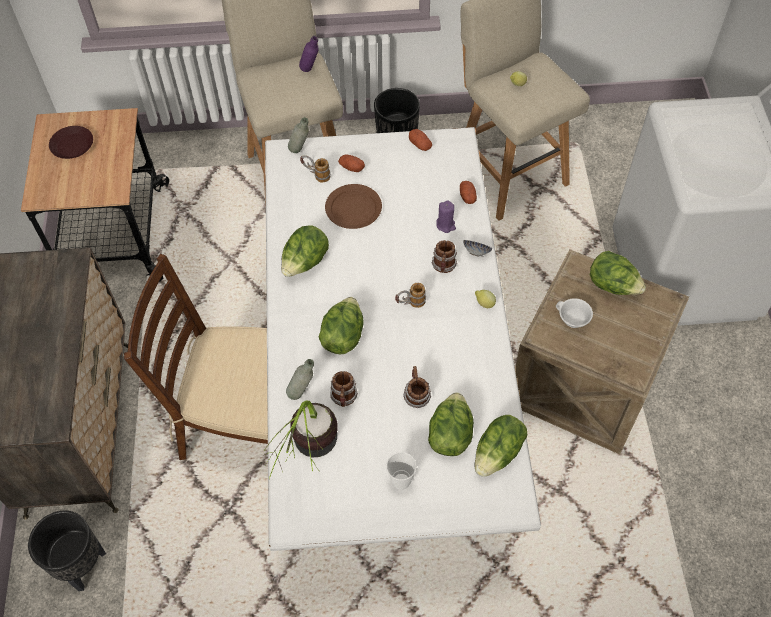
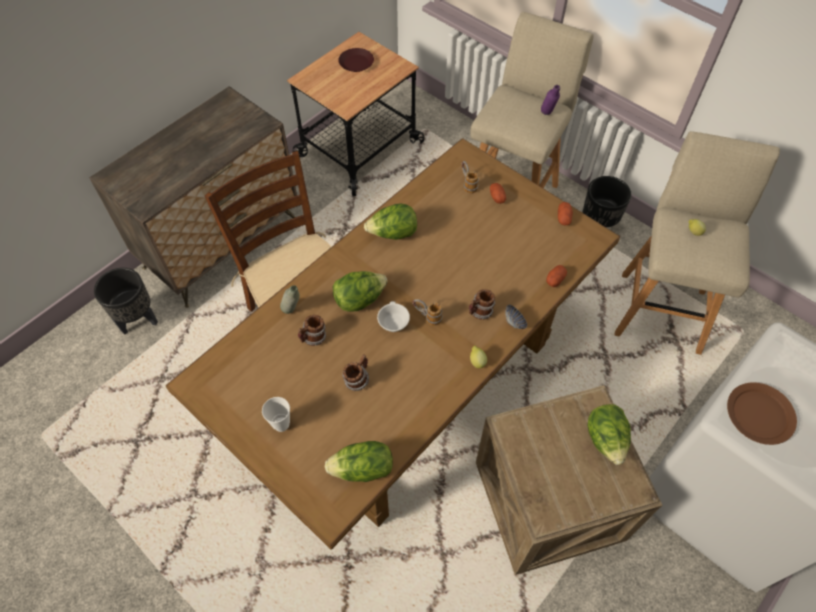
camera: 45 degrees right, 0 degrees up
potted plant [263,401,338,479] -> none
white dining table [265,127,541,551] -> brown dining table [166,138,620,549]
grey bottle [288,117,309,153] -> none
brown plate [325,184,382,229] -> brown plate moved to [727,382,797,445]
lettuce [428,392,474,456] -> none
purple candle [436,200,456,233] -> none
white cup [556,298,593,328] -> white cup moved to [377,301,410,332]

